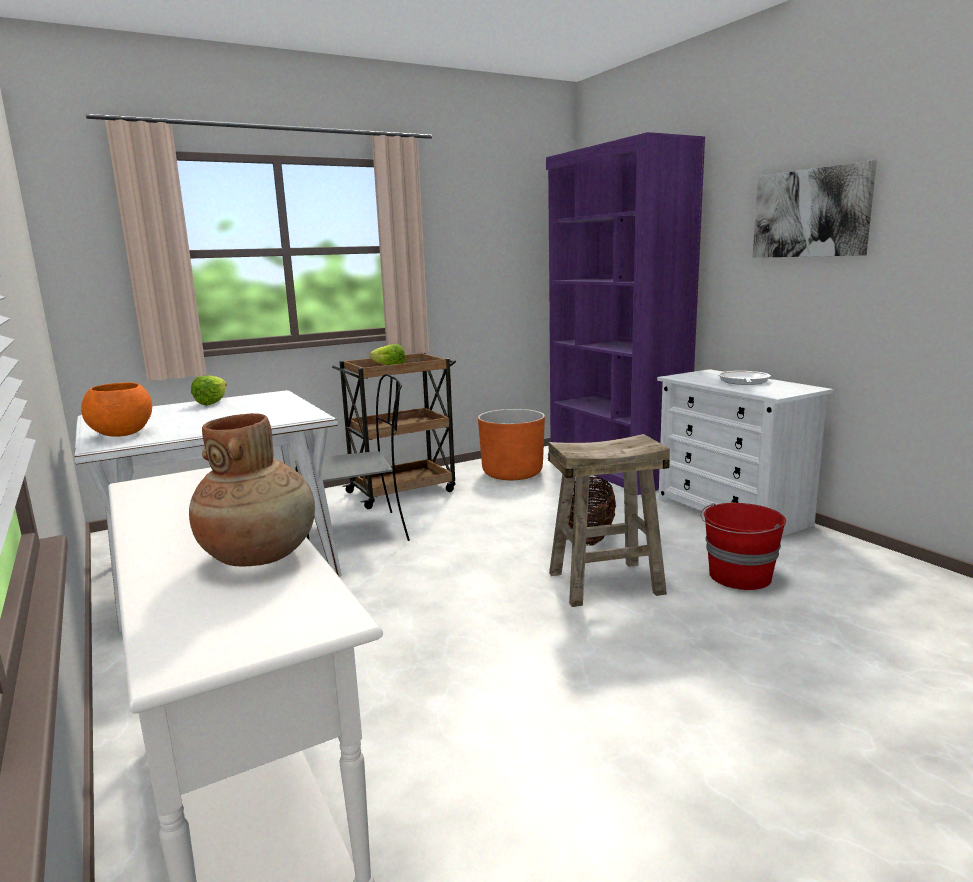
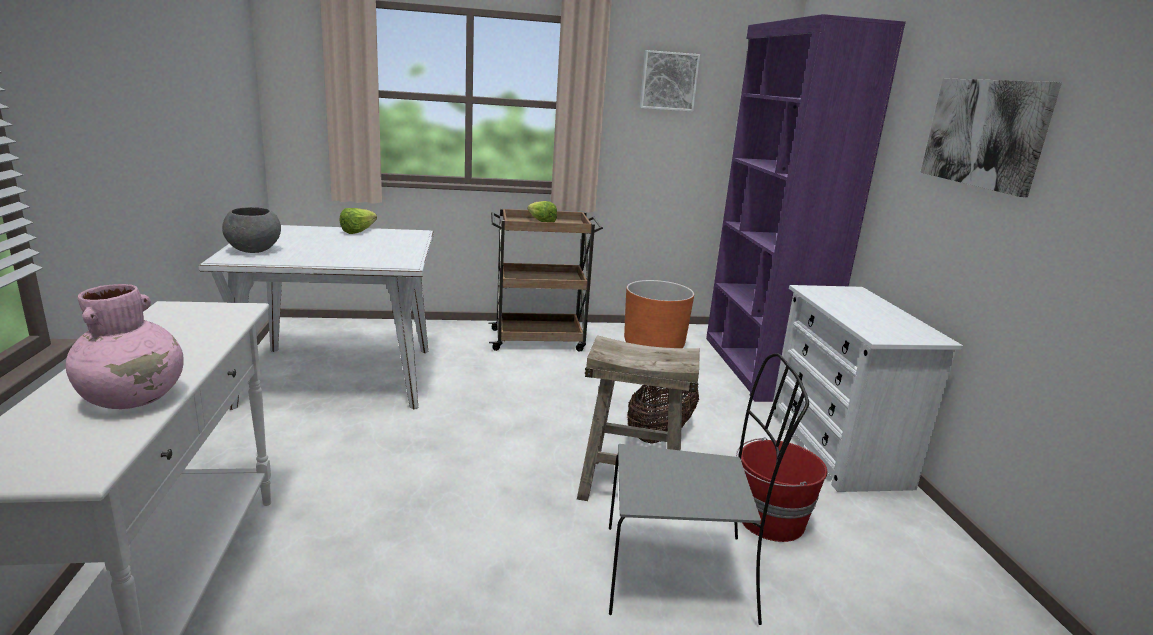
camera: 20 degrees right, 5 degrees up
orange bowl [81,382,152,437] -> grey bowl [222,207,281,253]
brown vase [189,413,315,566] -> pink vase [66,284,184,409]
grey chair [295,374,410,541] -> grey chair moved to [609,353,809,625]
frying pan [718,371,771,385] -> none
none -> picture [640,50,700,112]

